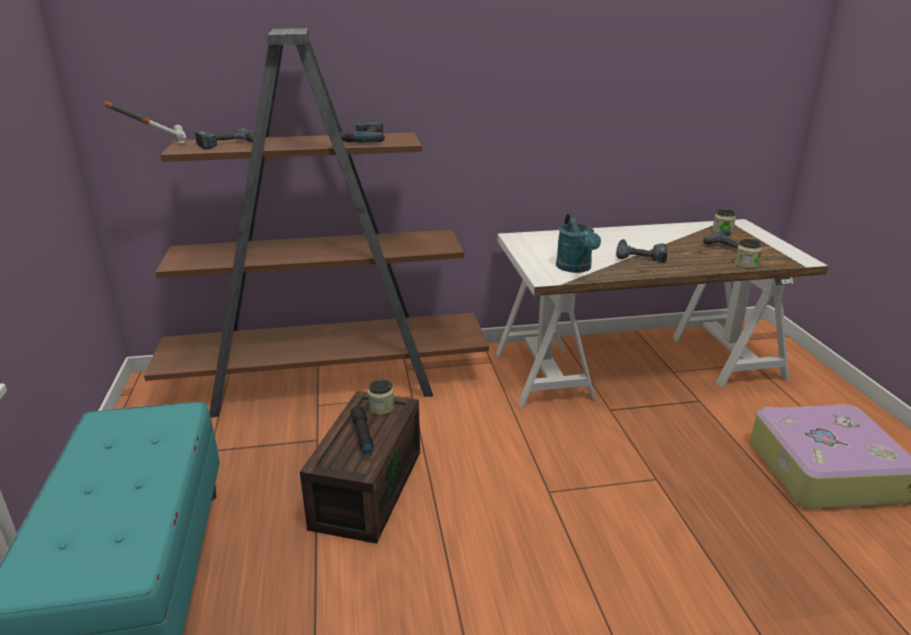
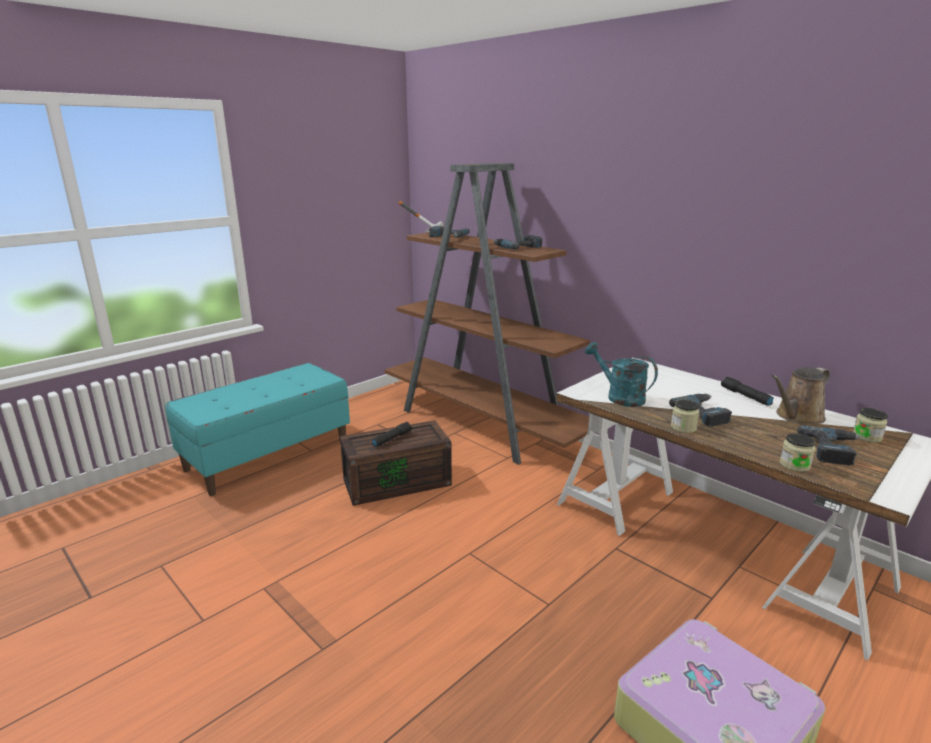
camera: 55 degrees right, 5 degrees down
jar [368,379,394,415] -> jar moved to [671,399,700,433]
turquoise watering can [556,213,601,273] -> turquoise watering can turned 90 degrees clockwise [585,342,658,407]
none -> black flashlight [721,377,774,406]
none -> brown watering can [771,367,830,424]

